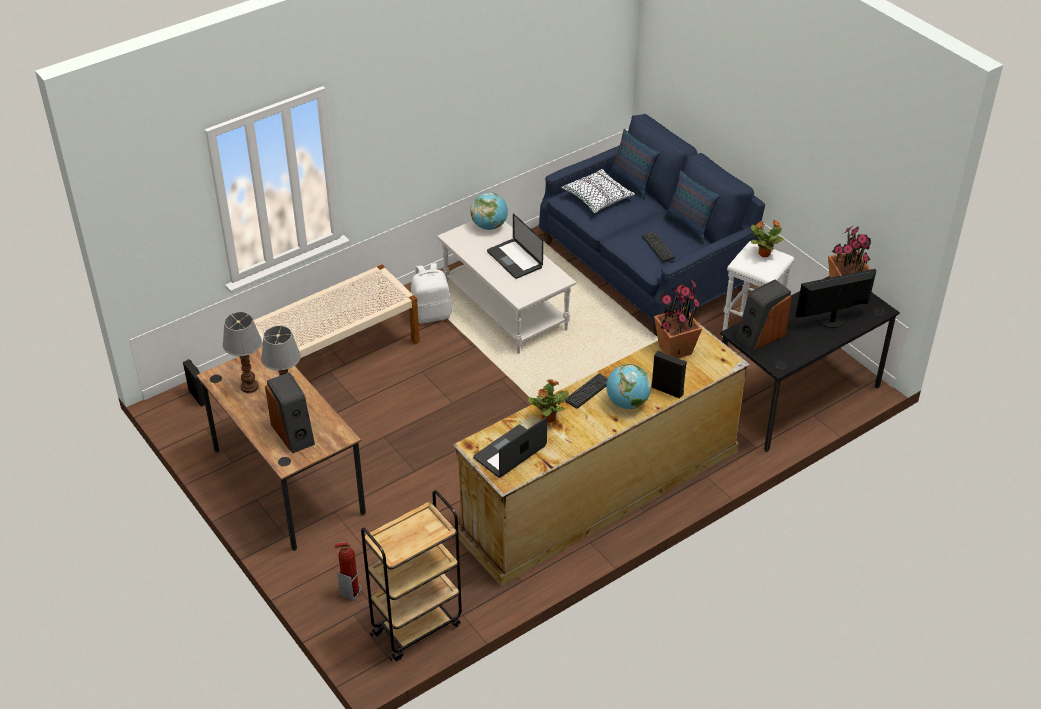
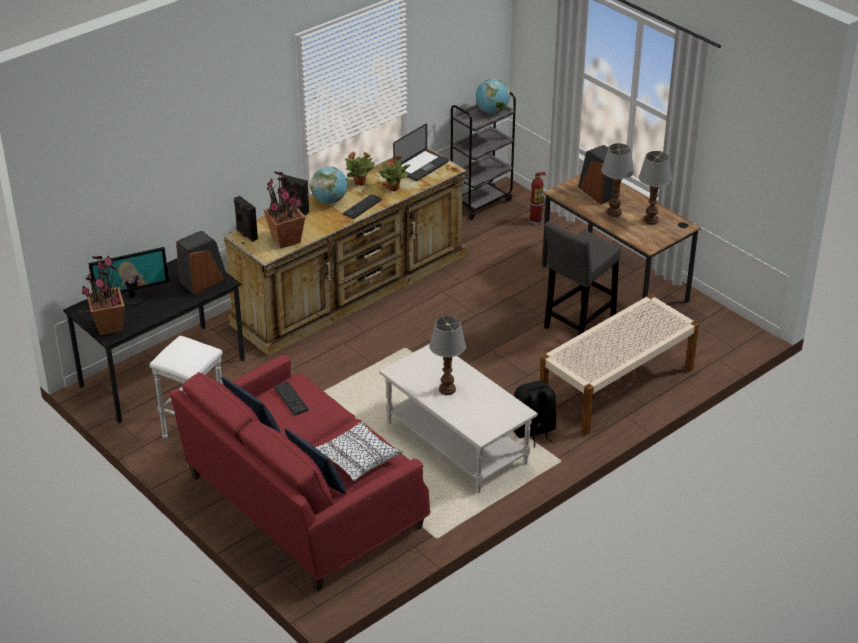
camera: 175 degrees right, 5 degrees down
black speaker [183,359,205,407] -> black speaker moved to [234,196,258,242]
brown cart [361,490,462,661] -> grey cart [450,92,516,220]
white backpack [411,263,452,324] -> black backpack [514,381,556,448]
globe [471,192,508,230] -> globe moved to [476,79,510,114]
laptop [487,214,543,279] -> table lamp [429,316,466,395]
blue sofa [539,114,765,337] -> red sofa [170,354,431,591]
potted plant [751,220,784,257] -> potted plant moved to [345,152,375,186]
none -> grey stool [544,221,621,335]

